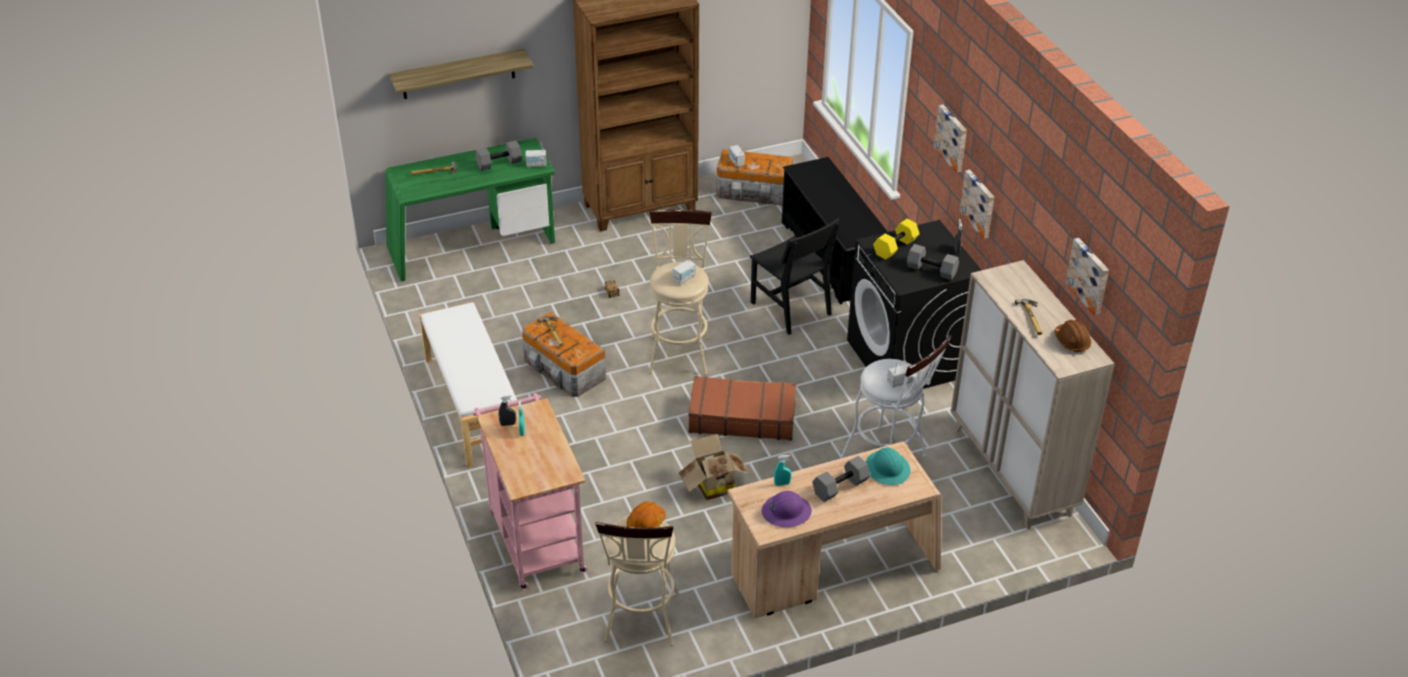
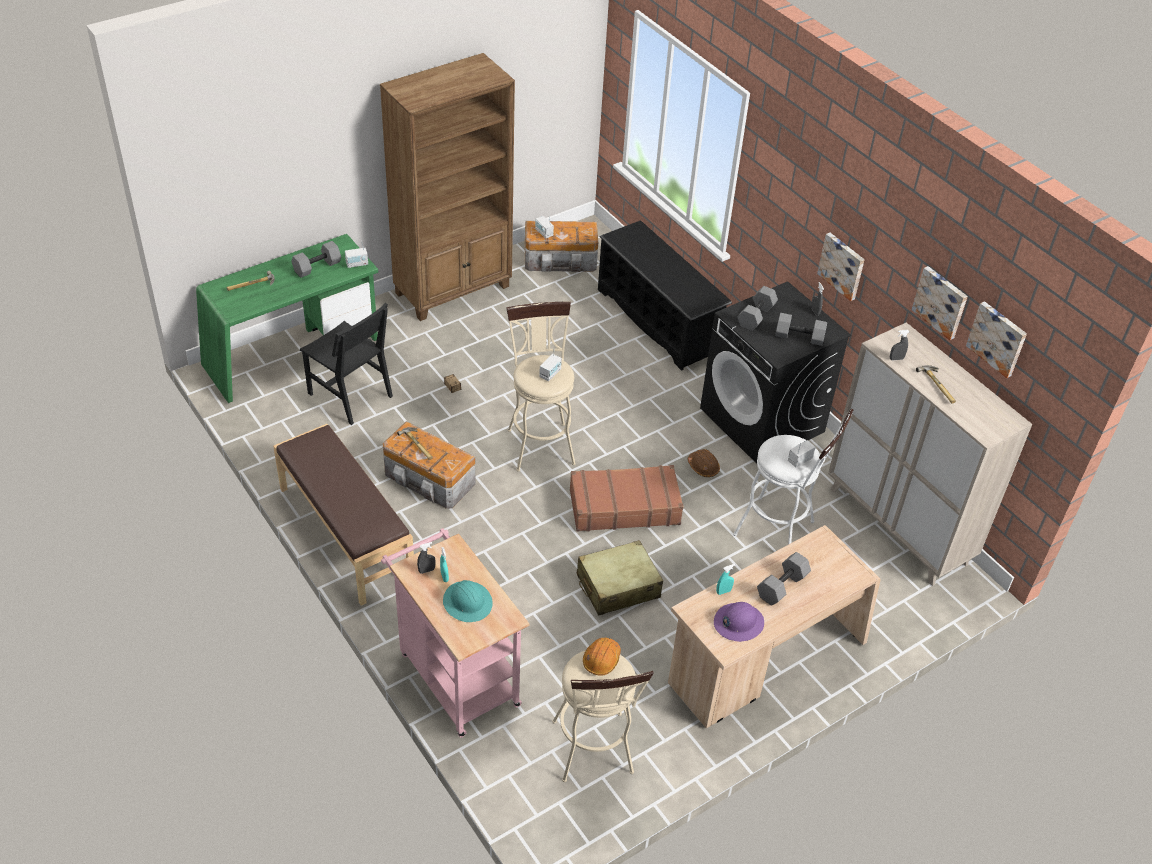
camera: 15 degrees left, 5 degrees up
shelf [389,48,534,99] -> none
white bench [419,302,518,467] -> brown bench [273,424,414,606]
cardboard box [679,434,750,500] -> beige suitcase [577,540,663,615]
black chair [750,218,840,335] -> black chair moved to [300,303,393,425]
turquoise hard hat [866,447,910,485] -> turquoise hard hat moved to [443,580,493,622]
yellow dumbbell [873,219,920,260] -> grey dumbbell [737,286,778,331]
picture [933,105,967,173] -> picture moved to [912,266,967,340]
brown hard hat [1054,320,1091,352] -> brown hard hat moved to [688,449,720,477]
none -> grey spray bottle [890,330,910,361]

